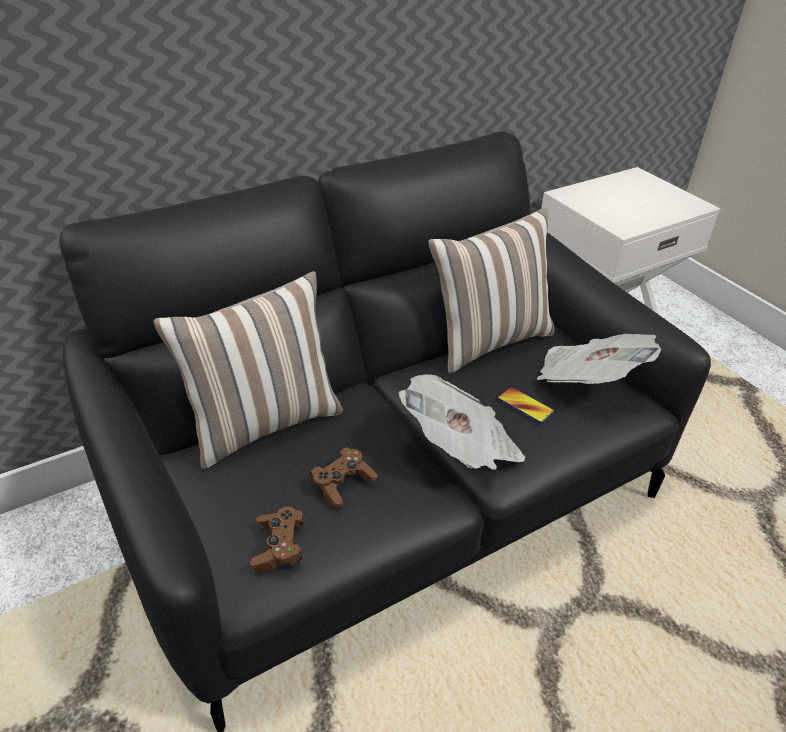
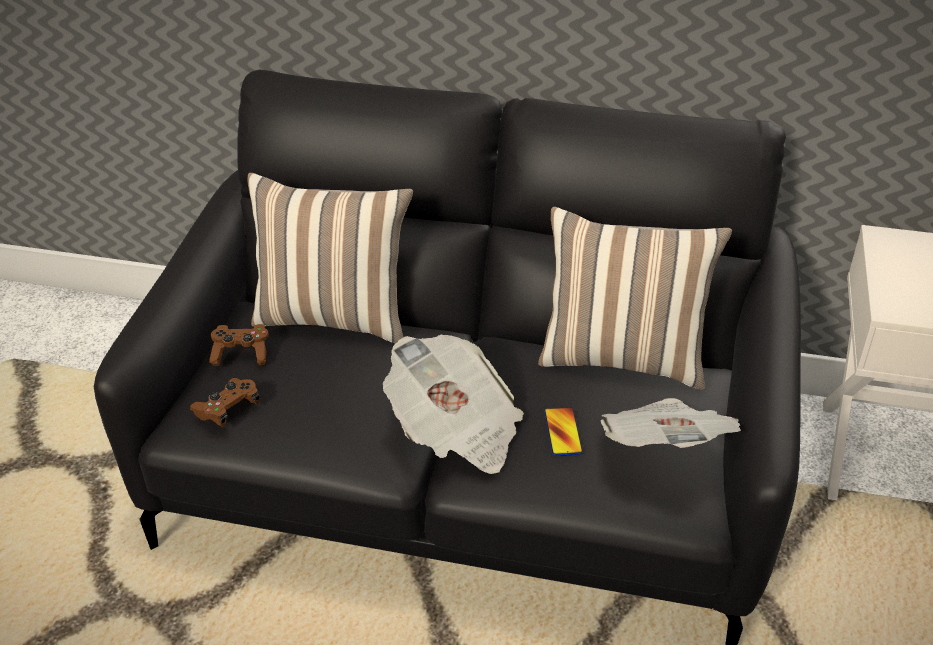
camera: 45 degrees right, 0 degrees up
brown game controller [310,447,378,509] -> brown game controller moved to [209,324,269,366]

